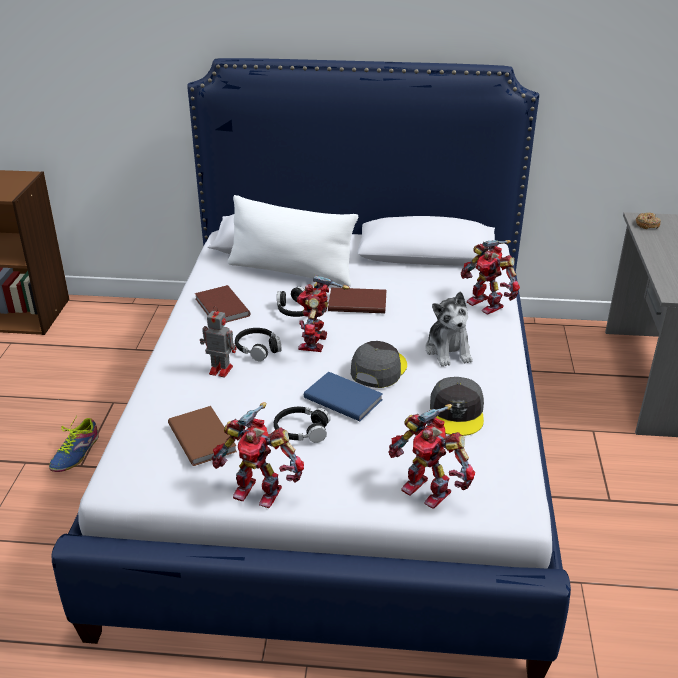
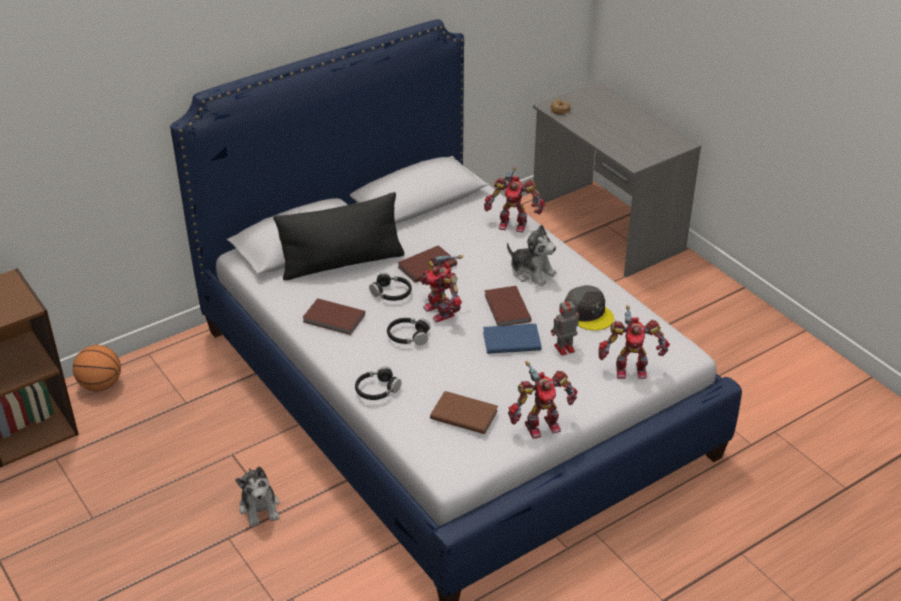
camera: 40 degrees left, 5 degrees up
shoe [49,416,99,472] -> plush toy [235,467,279,527]
toy robot [200,306,236,377] -> toy robot moved to [551,298,579,356]
white pillow [228,195,358,286] -> black pillow [273,192,404,280]
black headphones [274,407,331,443] -> black headphones moved to [355,366,401,400]
grey cap [351,341,407,388] -> brown book [484,286,532,326]
none -> basketball [73,345,121,392]

